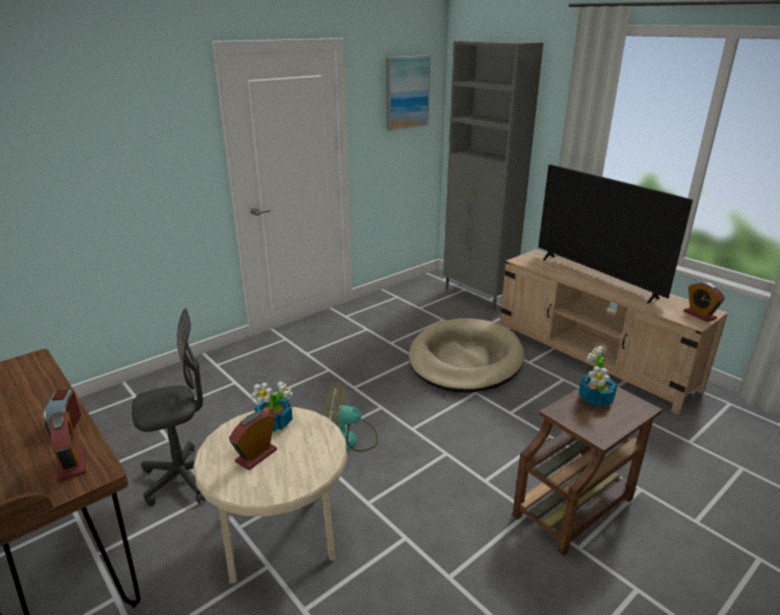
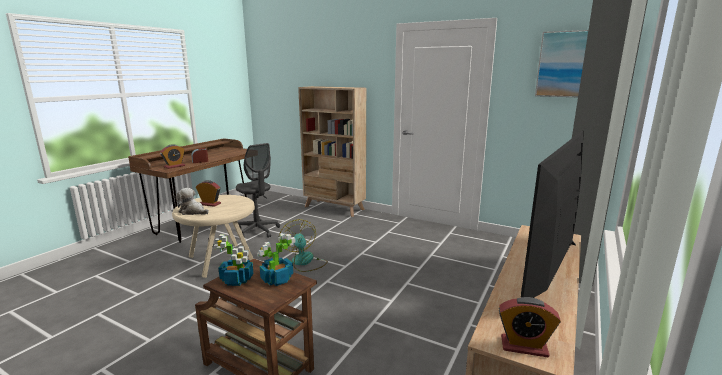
camera: 70 degrees right, 10 degrees down
potted plant [251,381,293,432] -> potted plant moved to [214,234,253,286]
beige dog bed [409,318,524,393] -> none
alarm clock [684,282,725,322] -> alarm clock turned 120 degrees counterclockwise [499,297,561,357]
none -> plush toy [176,188,209,215]
none -> beige bookcase [298,86,366,217]

